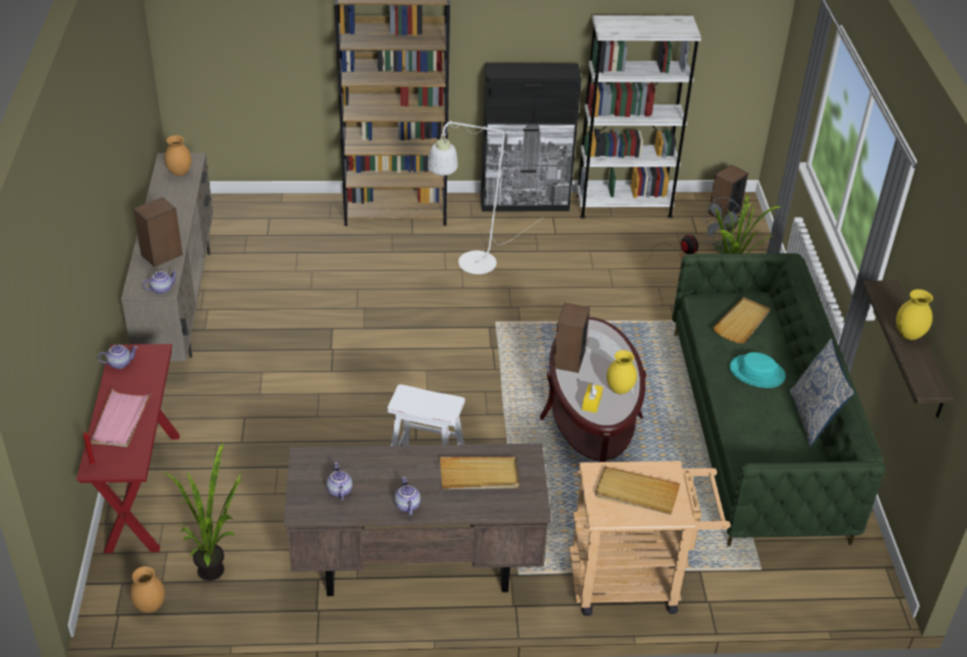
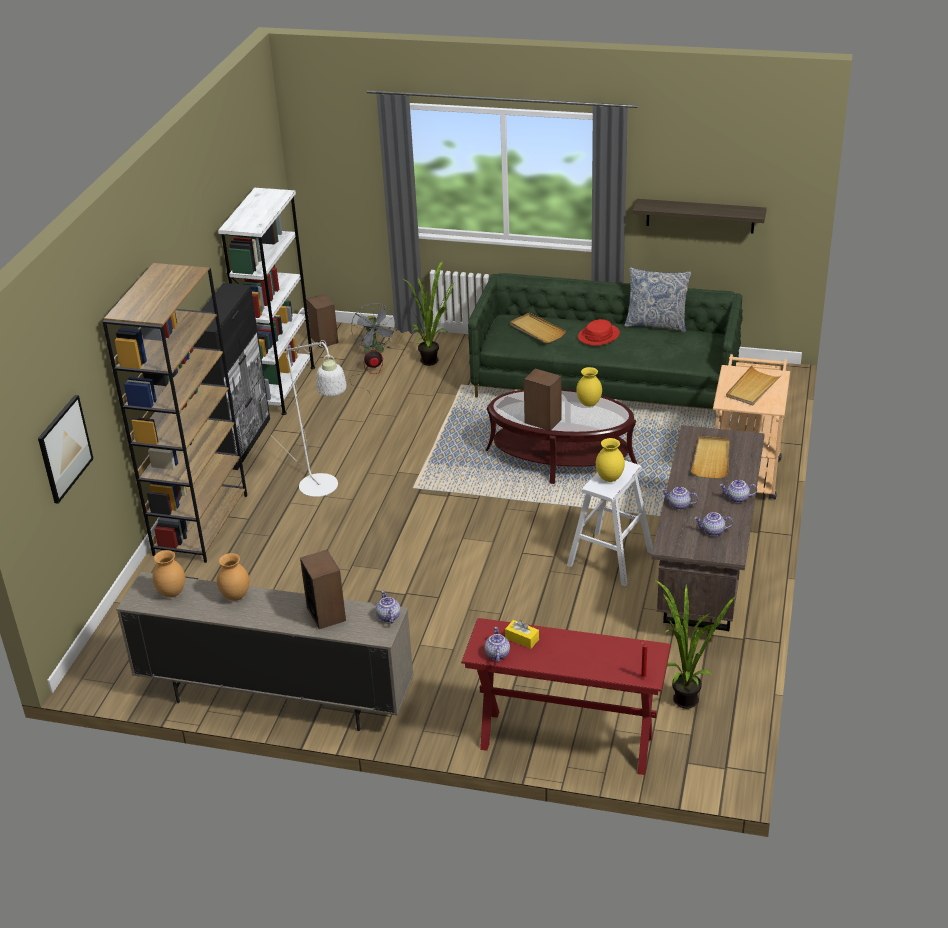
camera: 70 degrees left, 5 degrees down
pink tray [91,389,151,447] -> none
brown vase [130,566,165,613] -> brown vase moved to [217,553,249,601]
yellow tissue box [582,383,603,413] -> yellow tissue box moved to [505,620,539,649]
turquoise hat [730,352,786,388] -> red hat [578,319,620,346]
yellow vase [896,289,933,340] -> yellow vase moved to [596,438,625,482]
none -> picture [38,395,94,504]
none -> teapot [661,487,698,510]

